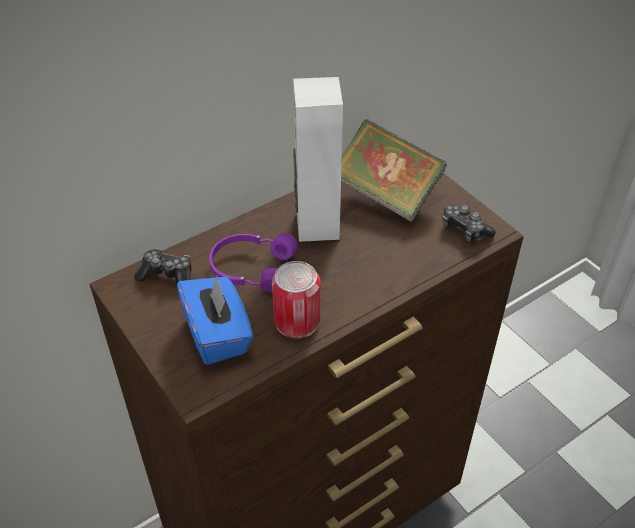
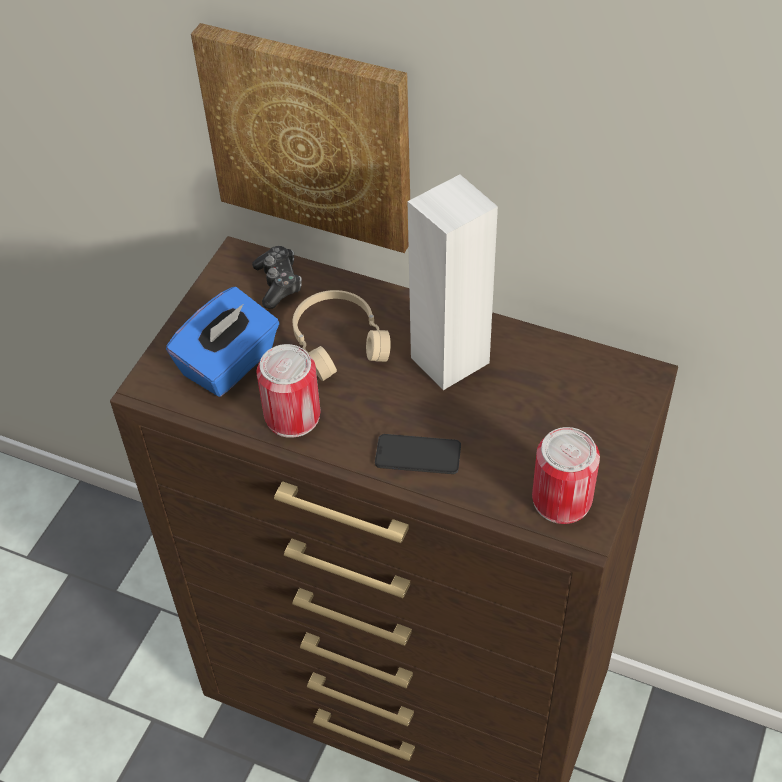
camera: 60 degrees right, 5 degrees up
purple headphones [209,233,298,292] -> beige headphones [293,290,391,381]
book [341,119,447,222] -> none
game controller [442,204,496,241] -> can [532,427,600,524]
none -> picture [191,23,410,253]
none -> phone [375,434,461,474]

